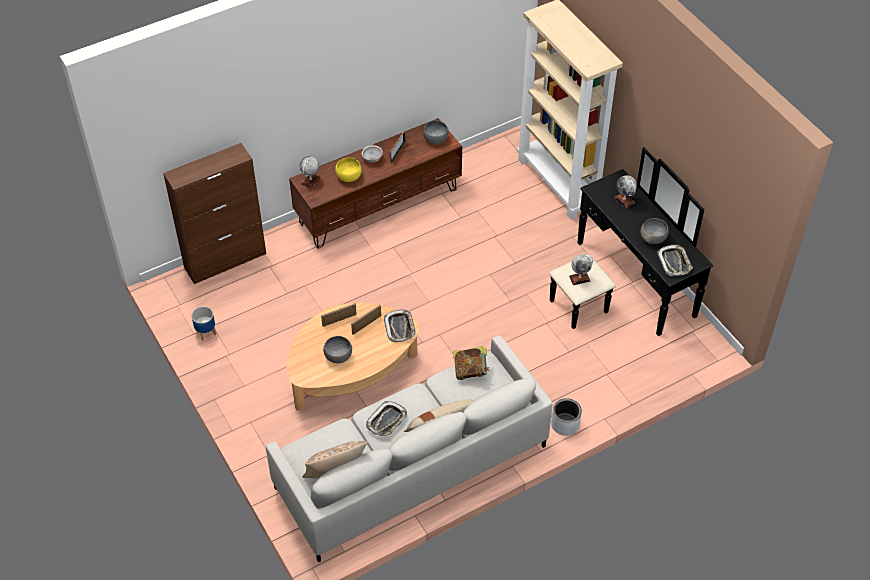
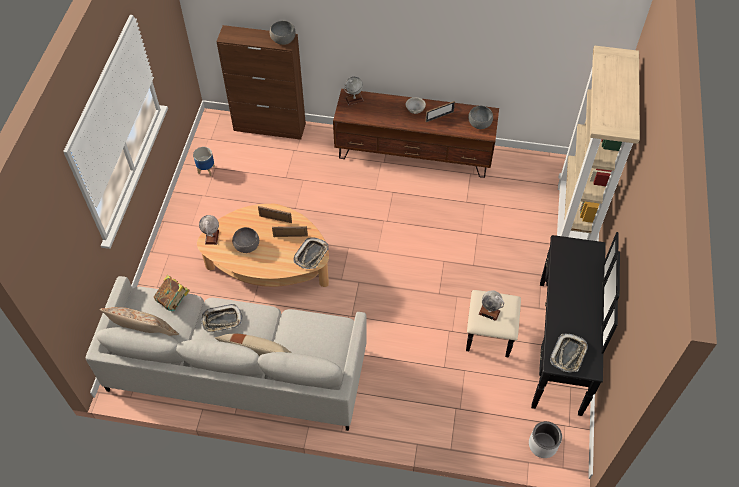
camera: 40 degrees right, 5 degrees up
yellow bowl [335,157,362,182] -> none
book [453,346,490,380] -> book moved to [154,275,190,311]
grey planter [551,398,582,436] -> grey planter moved to [529,421,562,458]
globe [614,175,637,209] -> globe moved to [199,215,219,245]
grey bowl [641,218,669,244] -> grey bowl moved to [270,21,296,45]

